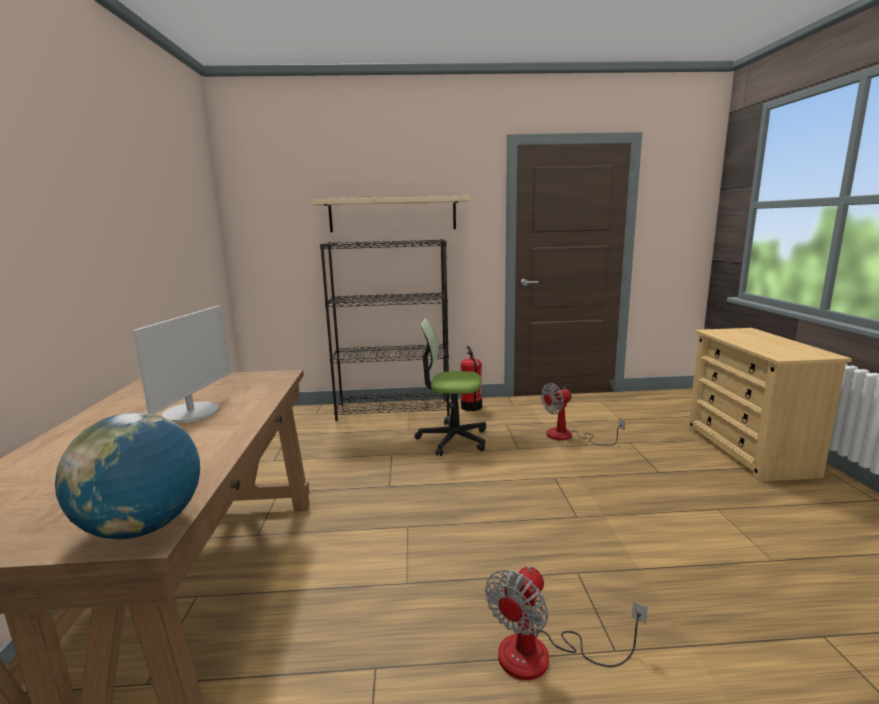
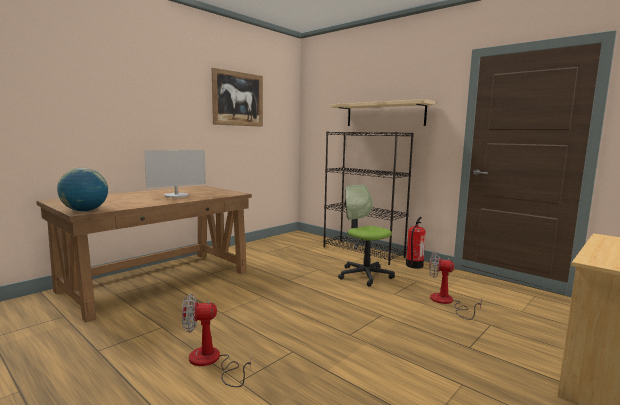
camera: 45 degrees right, 5 degrees down
none -> picture [212,68,263,127]

